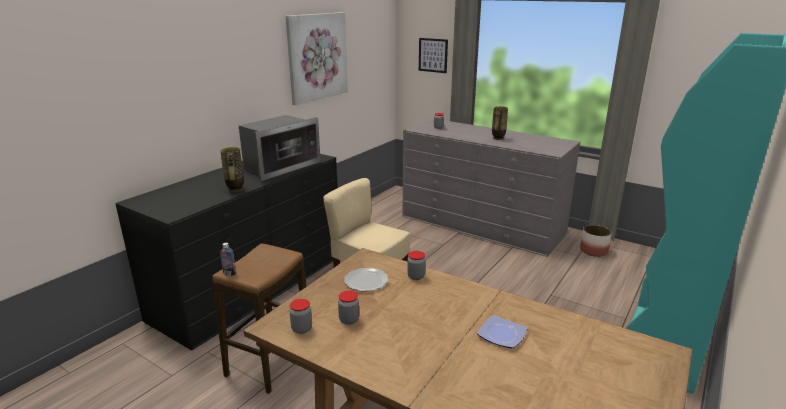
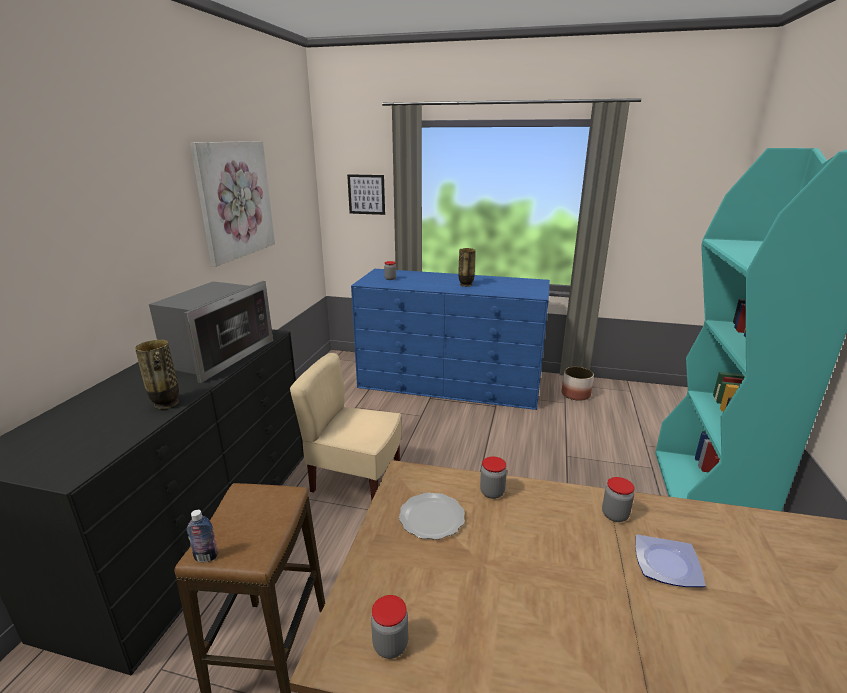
camera: 20 degrees left, 0 degrees up
jar [338,291,359,325] -> jar moved to [602,477,635,522]
grey dresser [403,119,580,257] -> blue dresser [351,269,550,410]

